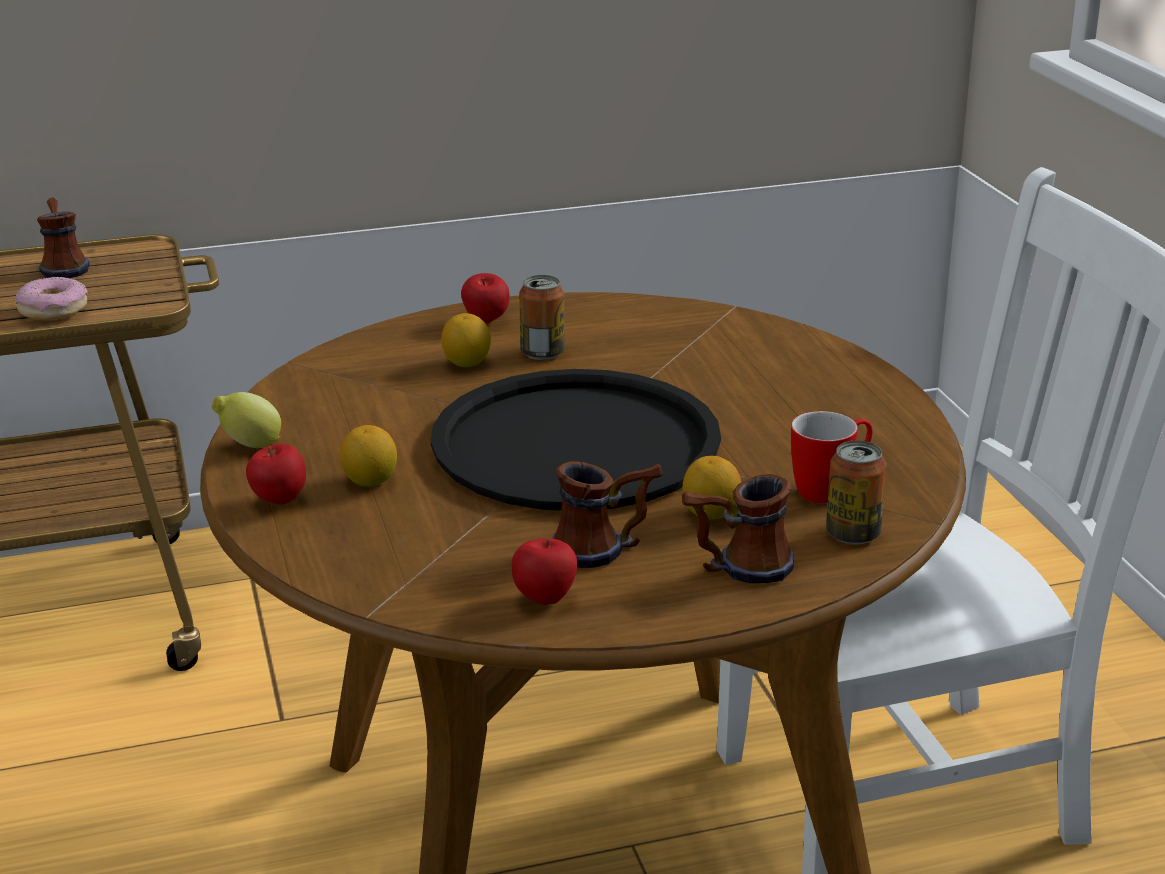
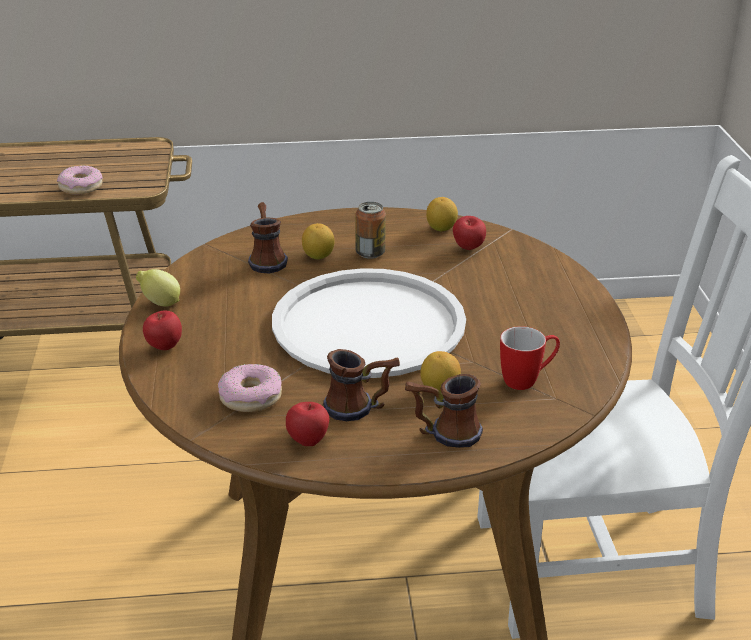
camera: 10 degrees right, 5 degrees up
mug [37,197,90,278] -> mug moved to [248,202,288,274]
lemon [340,425,397,487] -> lemon moved to [426,197,458,231]
black tray [431,369,721,511] -> white tray [272,268,466,378]
apple [461,273,509,323] -> apple moved to [453,216,486,250]
can [826,441,886,545] -> none
none -> donut [218,364,282,412]

